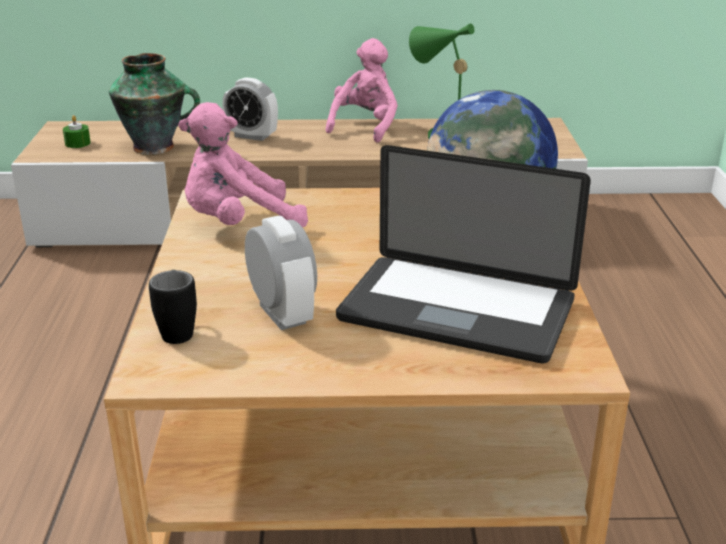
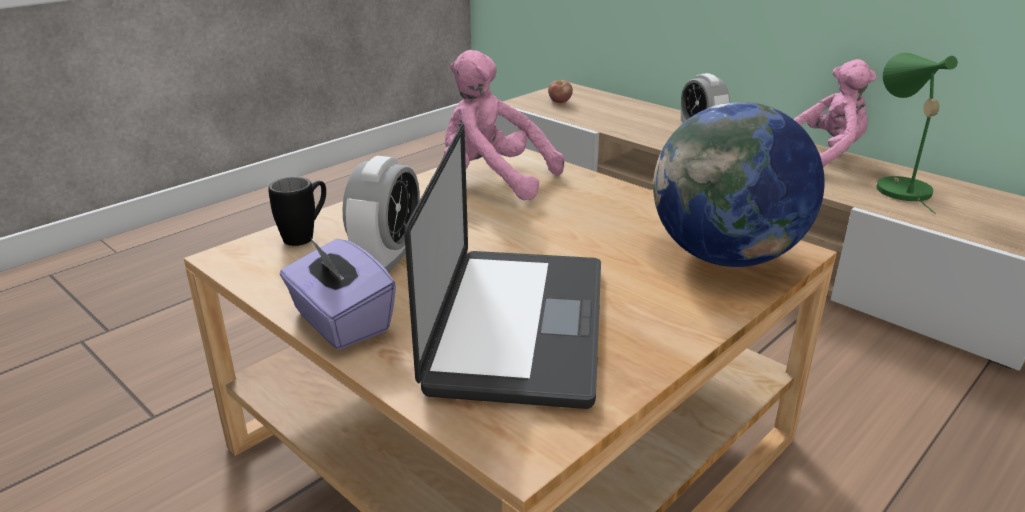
camera: 45 degrees right, 0 degrees up
green candle [63,115,91,148] -> apple [548,80,573,103]
vase [109,53,200,155] -> none
laptop [336,145,591,363] -> laptop turned 150 degrees counterclockwise [404,124,601,409]
none -> purple tissue box [280,236,396,350]

